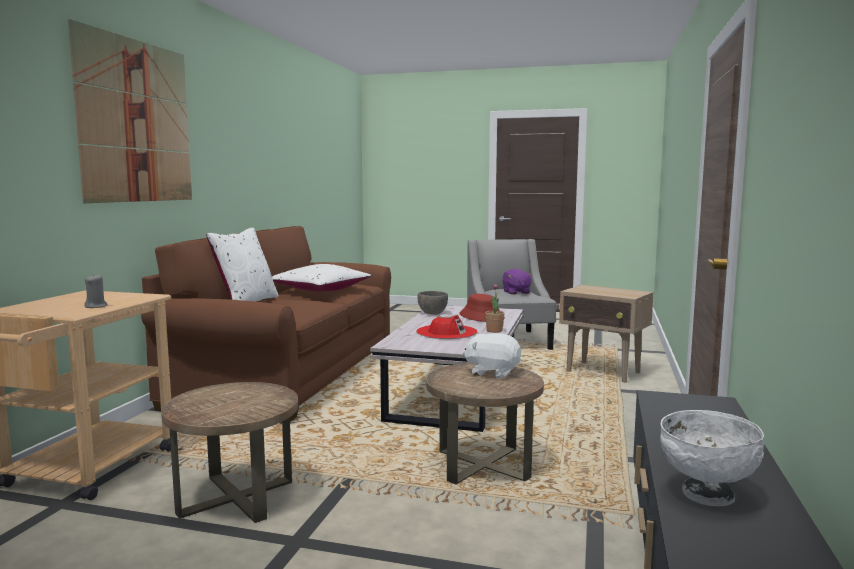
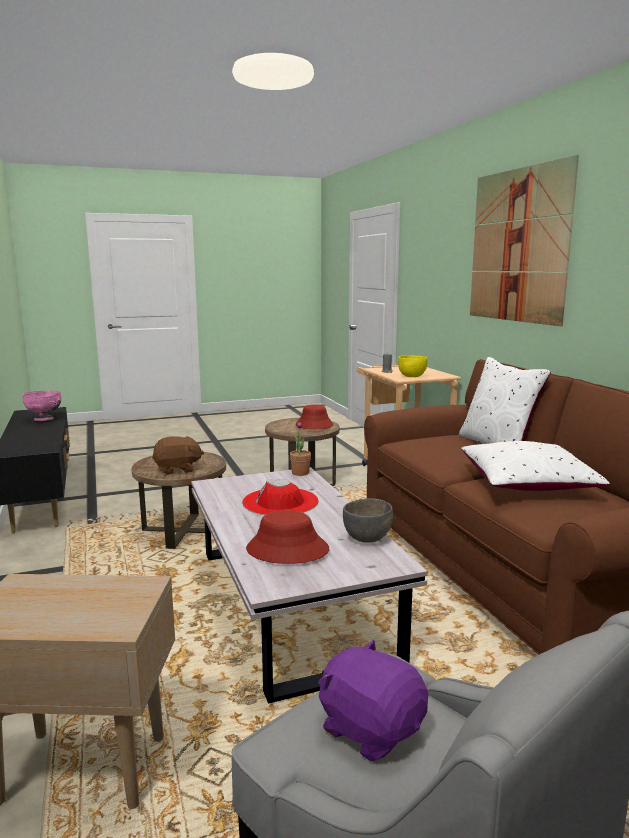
camera: 145 degrees right, 5 degrees up
white plush toy [462,333,522,379] -> brown plush toy [152,436,204,474]
potted plant [485,284,504,333] -> potted plant moved to [290,422,311,476]
white bowl [660,410,764,506] -> pink bowl [23,391,61,421]
none -> red hat [296,405,334,429]
none -> yellow bowl [398,355,427,377]

